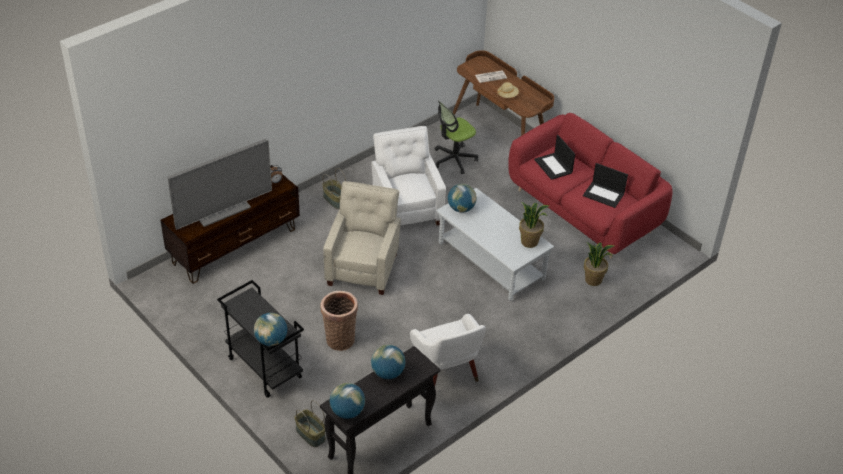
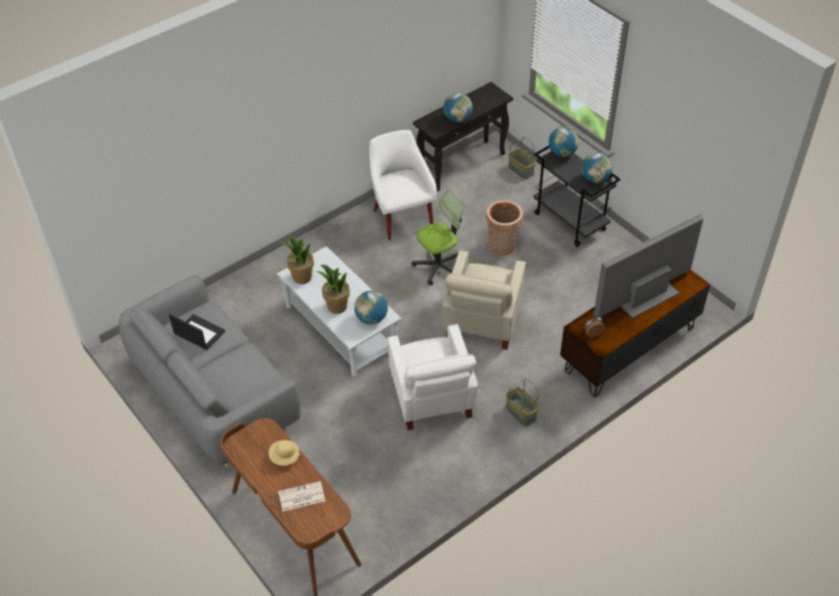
camera: 175 degrees left, 5 degrees up
globe [330,383,365,419] -> globe moved to [581,152,612,183]
office chair [434,100,478,174] -> office chair moved to [411,191,463,285]
red sofa [508,113,673,258] -> grey sofa [119,275,300,467]
laptop [534,135,575,180] -> none
potted plant [584,242,614,286] -> potted plant moved to [317,265,350,314]

